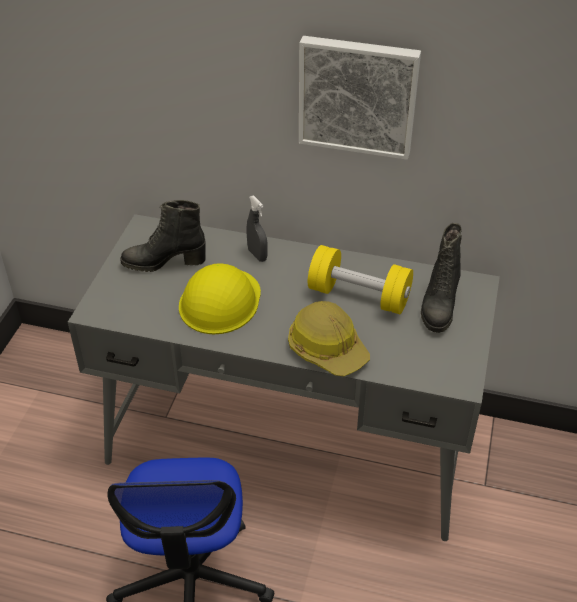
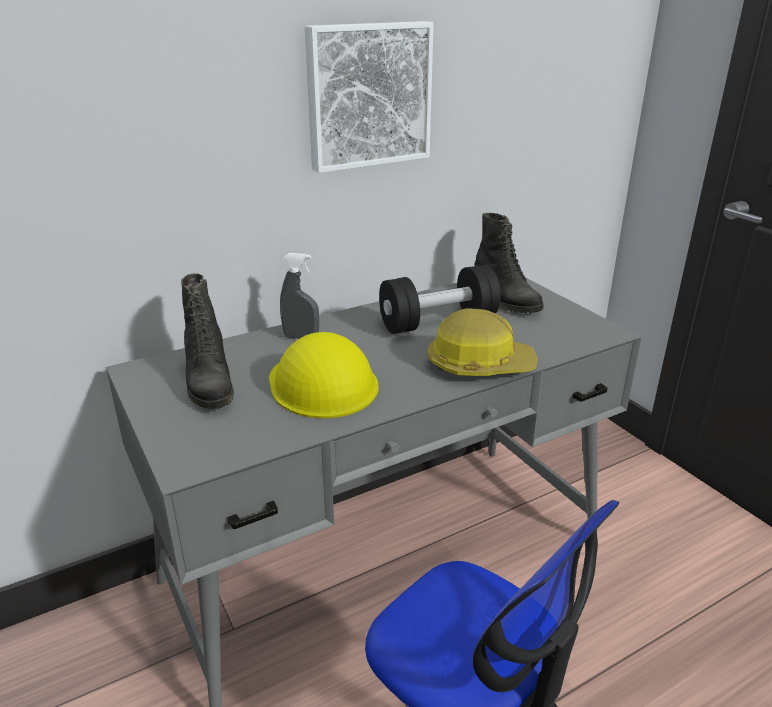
camera: 45 degrees left, 15 degrees down
black boot [120,200,206,272] -> black boot turned 60 degrees counterclockwise [181,273,234,409]
yellow dumbbell [308,245,413,314] -> black dumbbell [379,265,501,334]

